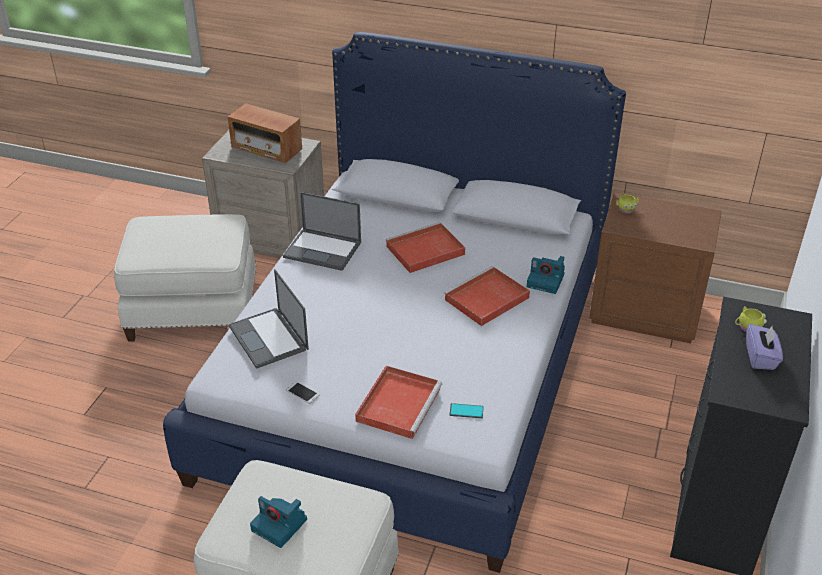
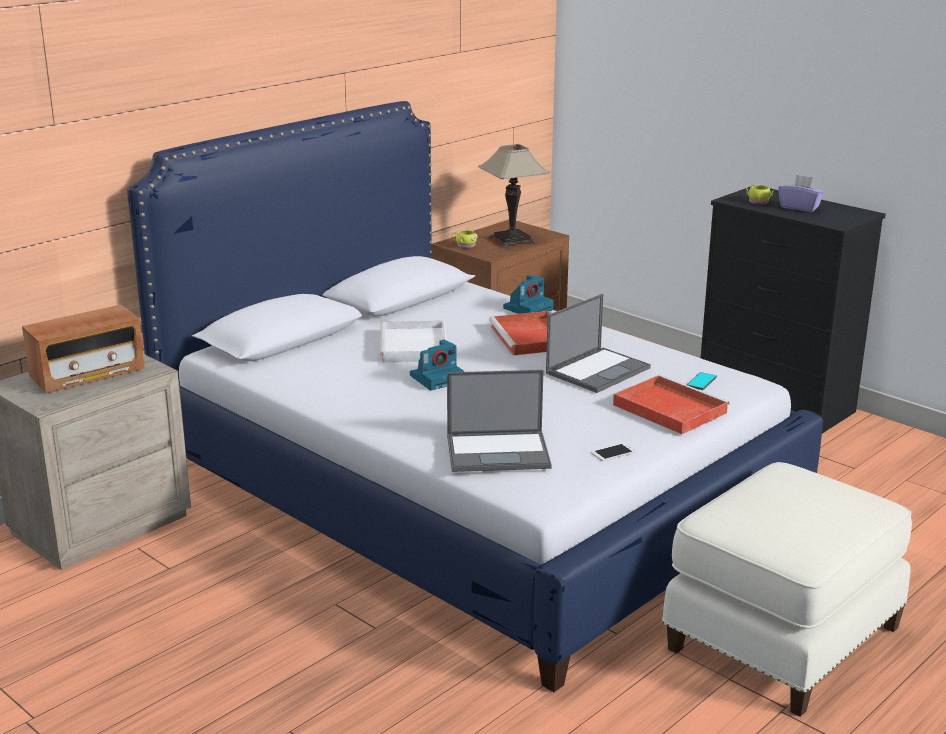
camera: 65 degrees left, 15 degrees down
white ottoman [114,214,256,342] -> none
camera [250,496,307,548] -> camera moved to [410,340,464,391]
laptop [283,192,361,271] -> laptop moved to [546,294,651,393]
red tray [385,222,465,273] -> white tray [380,321,447,363]
none -> table lamp [478,144,549,249]

